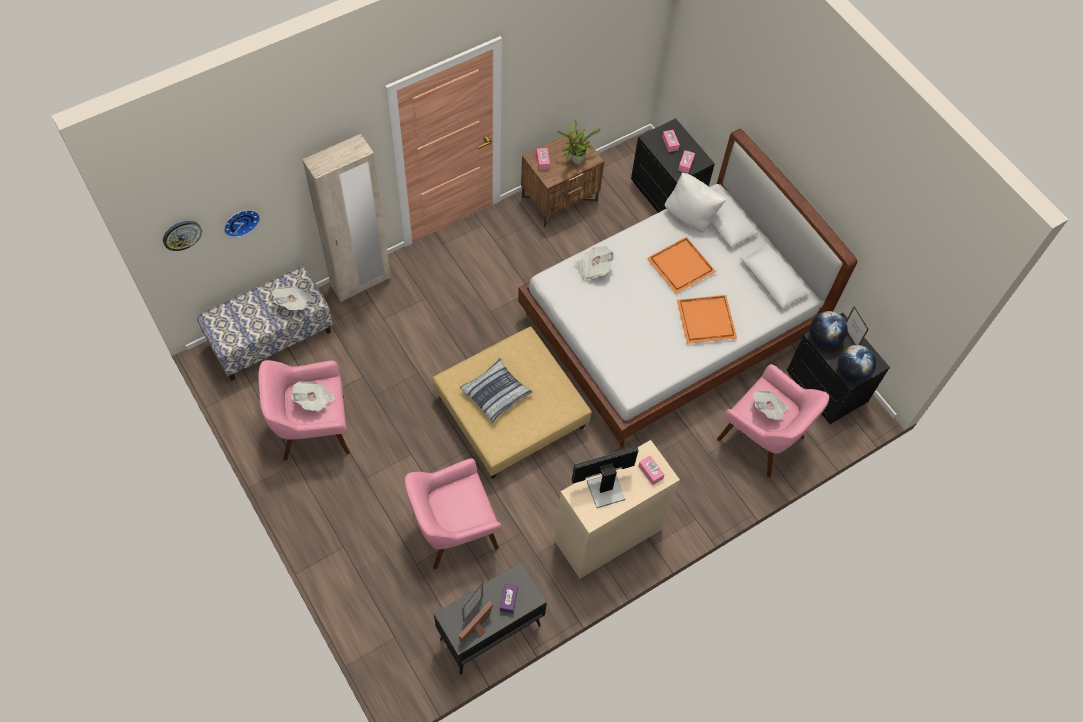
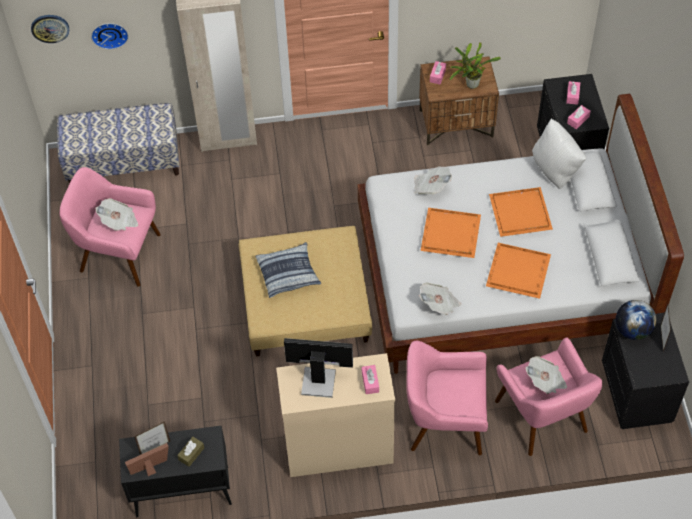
camera: 30 degrees right, 5 degrees down
newspaper [272,286,313,310] -> newspaper moved to [419,282,461,315]
pink armchair [404,458,502,569] -> pink armchair moved to [406,341,488,455]
purple tissue box [500,584,518,613] -> brown tissue box [177,437,204,467]
globe [838,345,876,382] -> none
none -> orange tray [420,208,481,258]

